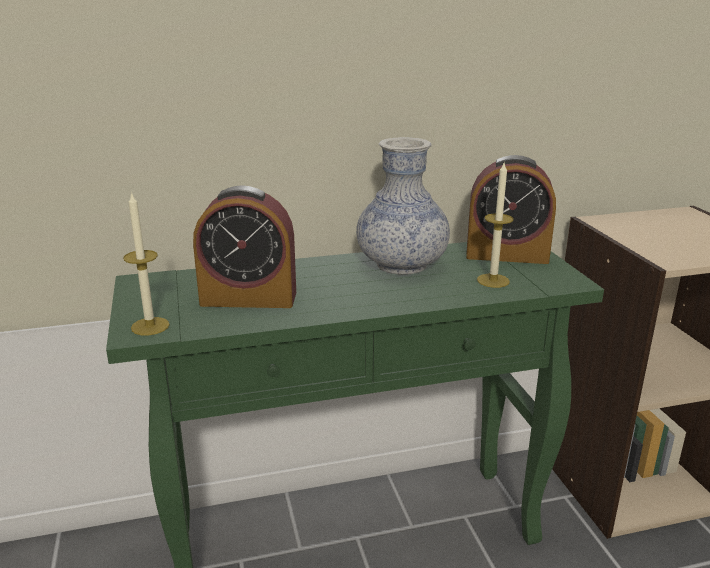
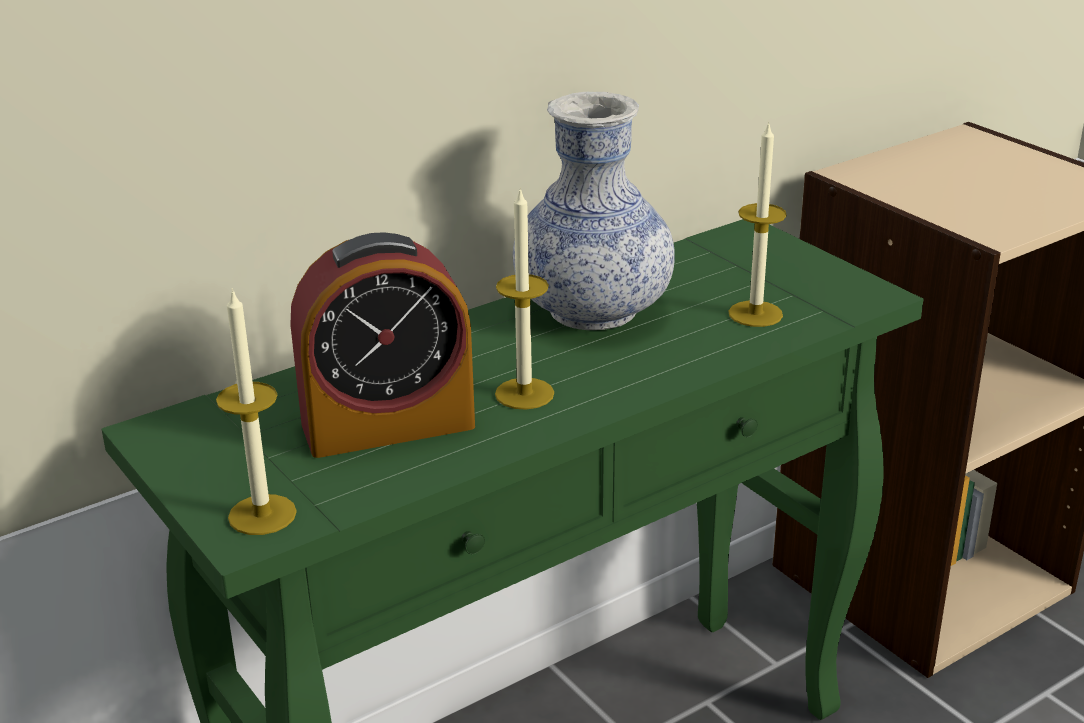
camera: 20 degrees left, 5 degrees up
alarm clock [466,155,556,264] -> none
none -> candle [495,187,554,410]

